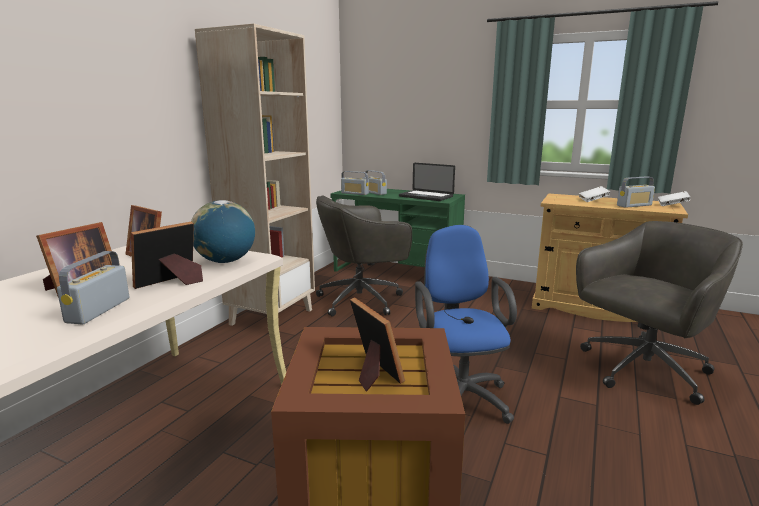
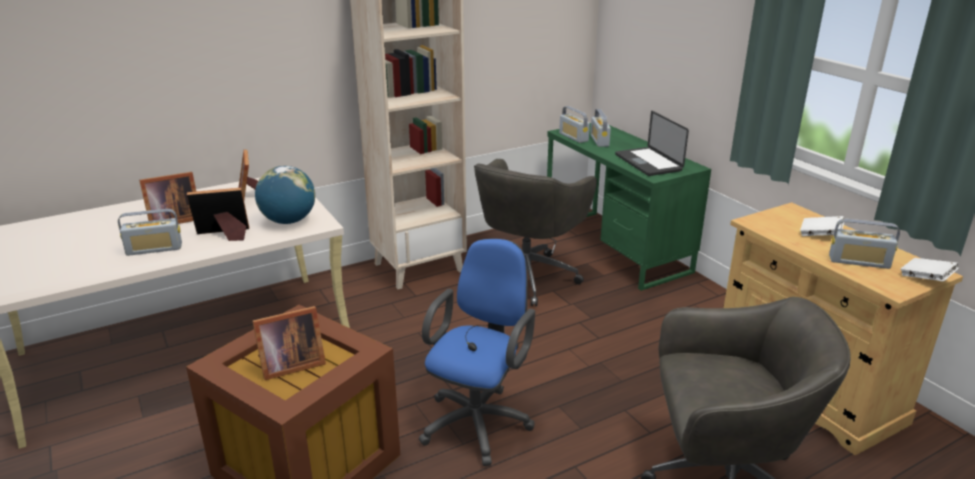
camera: 35 degrees right, 10 degrees up
radio [57,251,129,325] -> radio turned 150 degrees counterclockwise [118,209,182,256]
grey office chair [316,196,412,316] -> grey office chair turned 75 degrees counterclockwise [474,159,597,307]
picture frame [350,297,405,391] -> picture frame turned 60 degrees clockwise [252,306,326,380]

